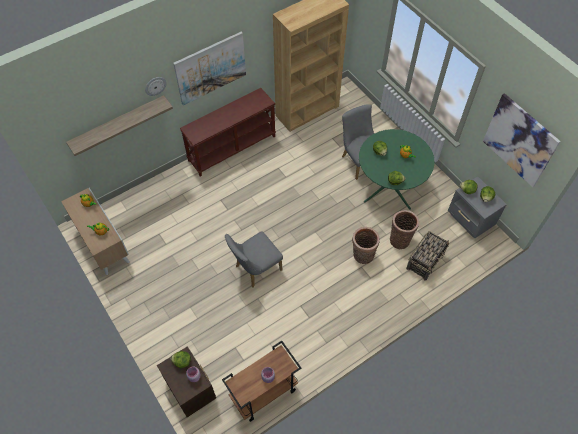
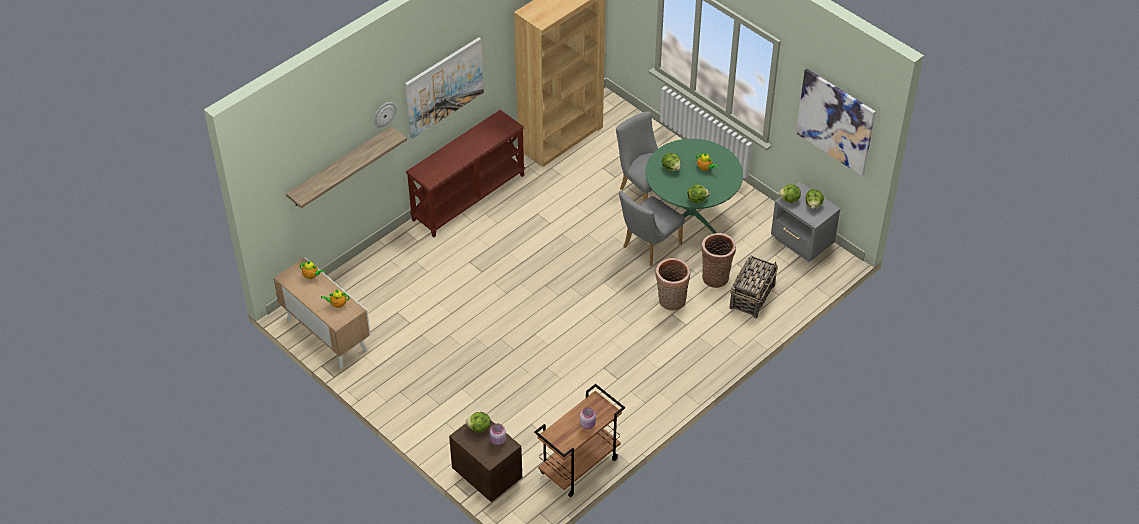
camera: 10 degrees left, 10 degrees down
grey chair [225,231,283,288] -> grey chair moved to [619,191,685,266]

